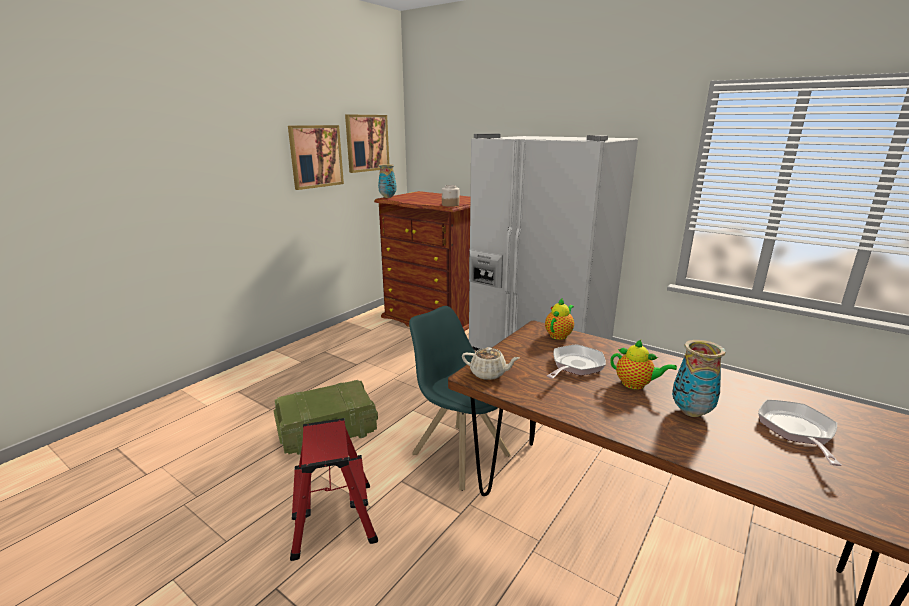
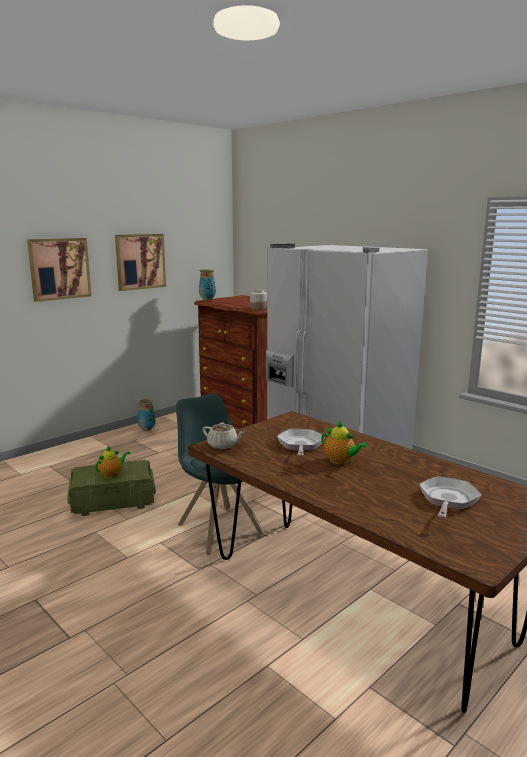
camera: 10 degrees right, 5 degrees down
red step ladder [290,418,378,561] -> none
picture [345,114,389,173] -> picture moved to [27,238,92,302]
teapot [545,299,574,340] -> teapot moved to [95,446,130,478]
frying pan [547,344,606,379] -> frying pan turned 45 degrees counterclockwise [277,429,325,456]
vase [672,340,726,417] -> vase moved to [138,398,156,431]

